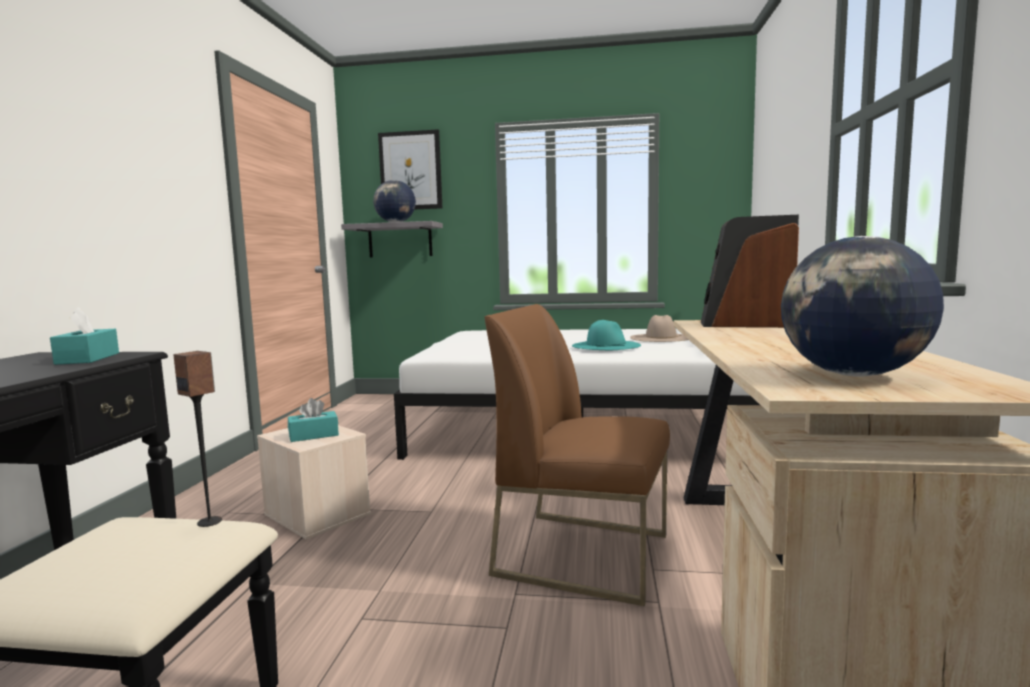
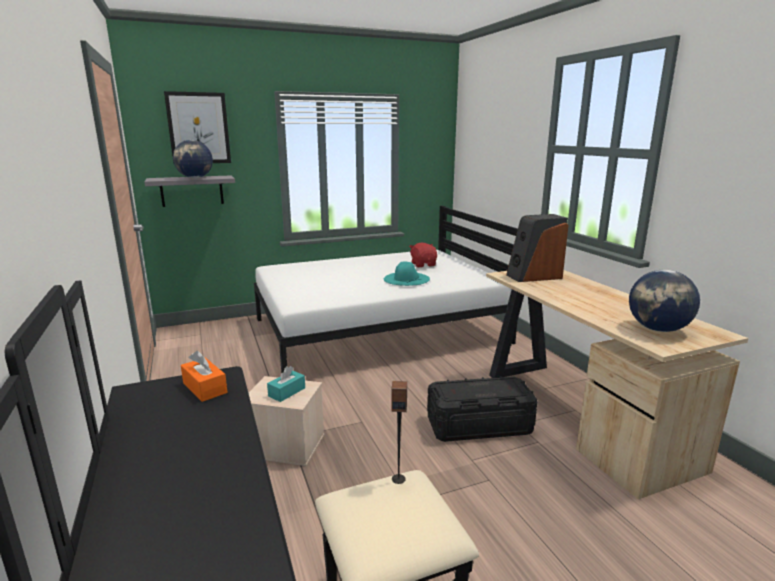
camera: 30 degrees left, 10 degrees up
turquoise tissue box [50,307,119,365] -> orange tissue box [181,351,227,402]
brown chair [485,304,670,606] -> black storage box [427,376,538,442]
beige hat [630,315,689,342] -> red plush toy [409,242,437,267]

